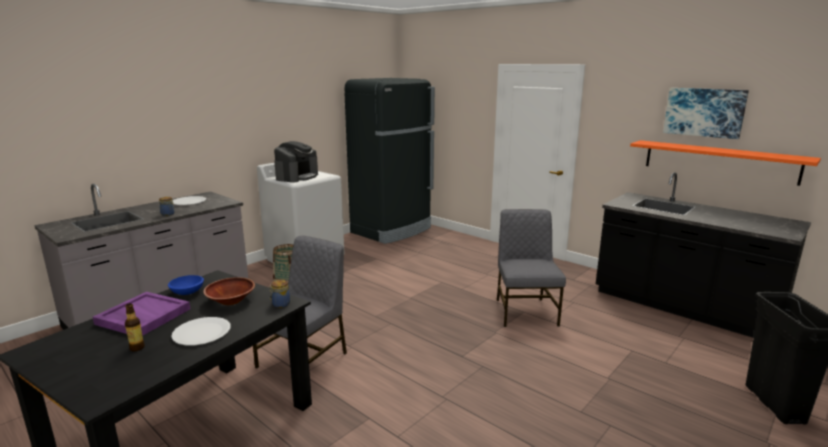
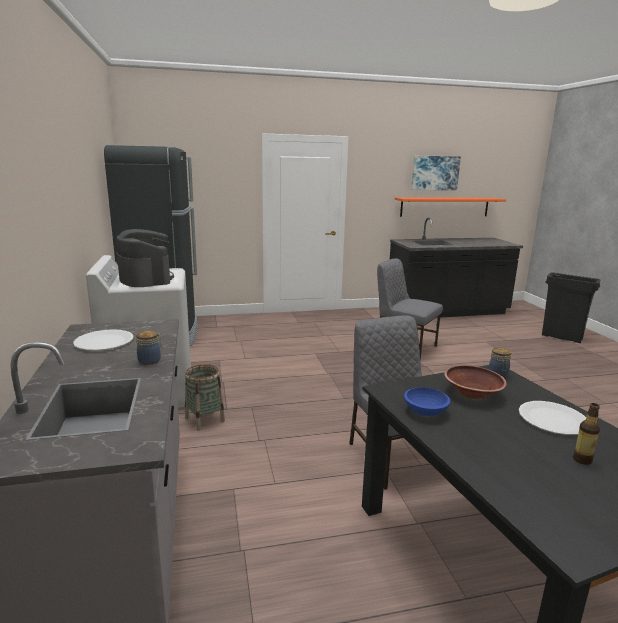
camera: 55 degrees left, 0 degrees up
purple tray [93,292,190,336] -> none

